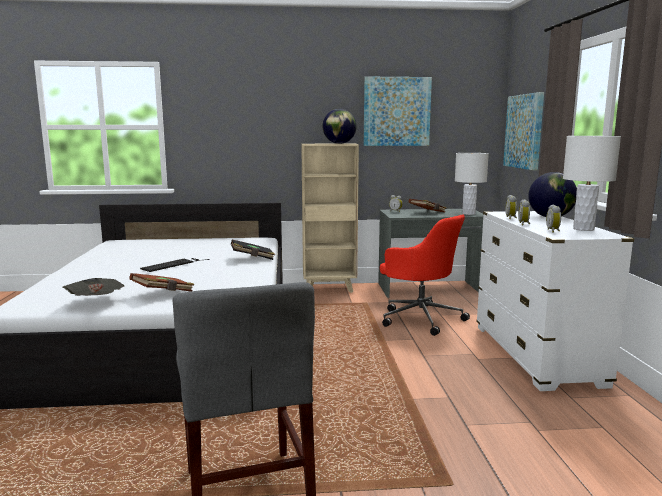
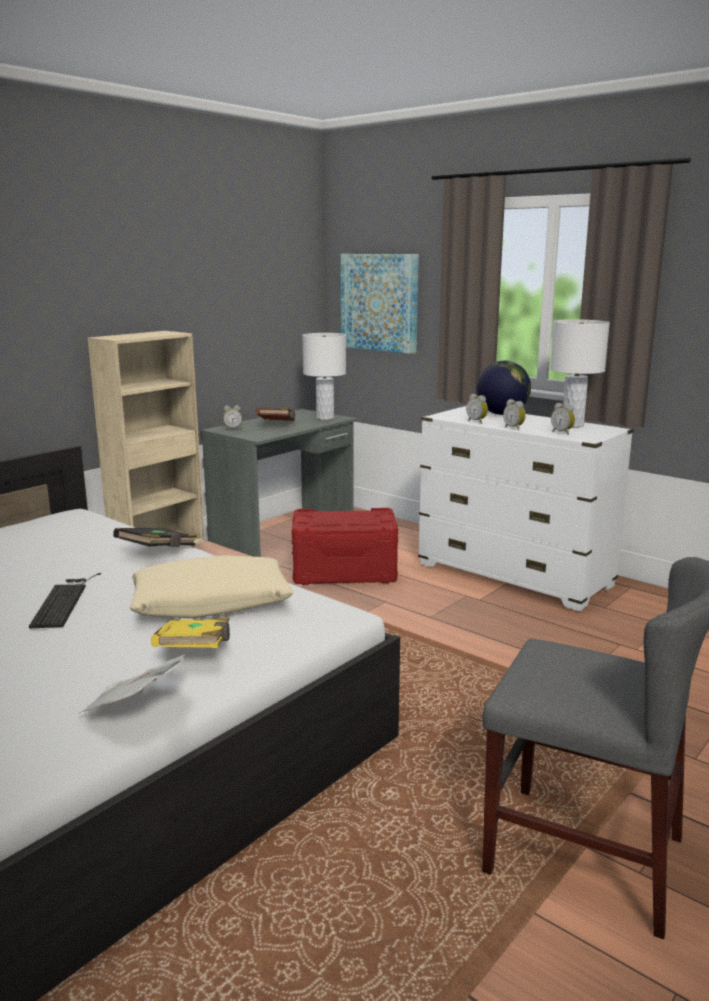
camera: 45 degrees left, 5 degrees up
brown book [129,273,195,292] -> yellow book [151,617,230,648]
globe [323,109,357,144] -> none
picture [364,76,432,146] -> none
red office chair [380,214,470,336] -> red storage box [292,508,398,585]
none -> beige pillow [129,555,293,619]

